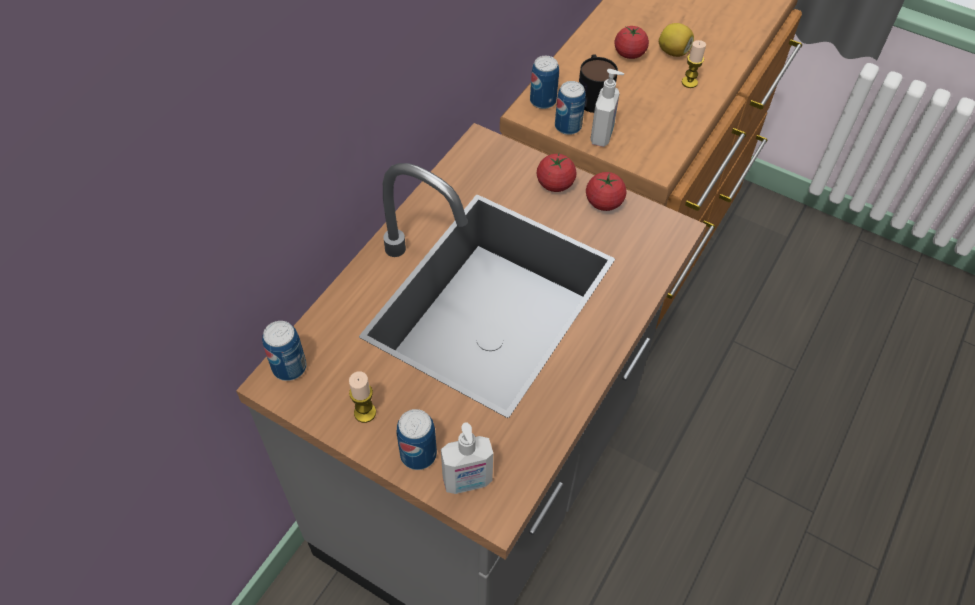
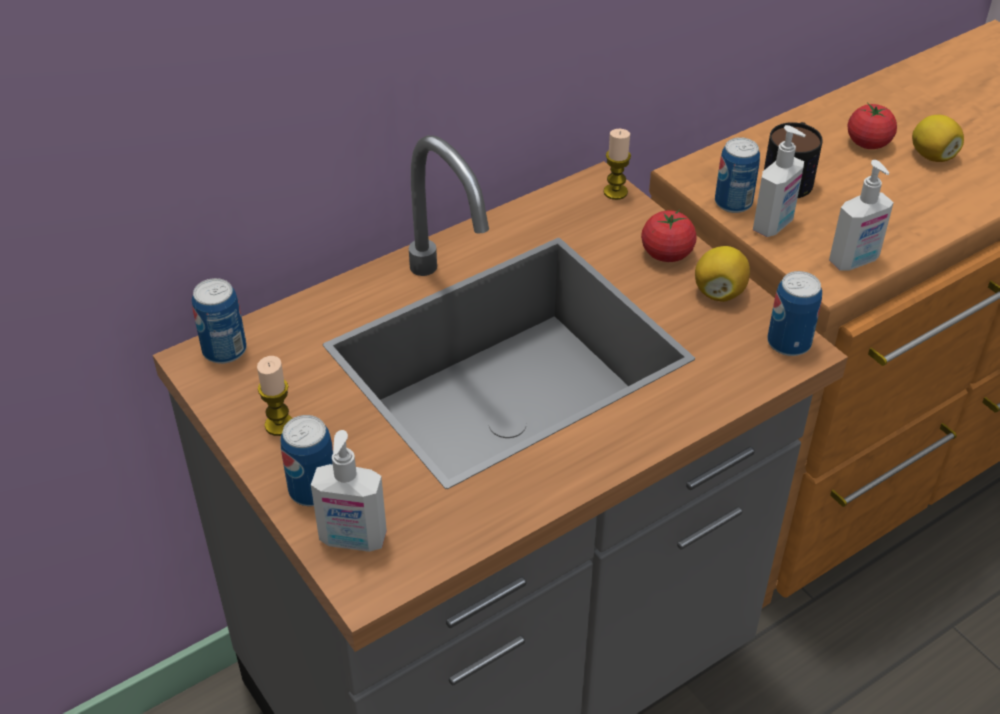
camera: 25 degrees right, 10 degrees down
can [530,56,559,109] -> can moved to [767,271,822,356]
tomato [586,172,626,211] -> lemon [695,246,750,302]
candle [682,40,706,88] -> candle moved to [603,129,631,200]
none -> soap dispenser [829,160,894,271]

